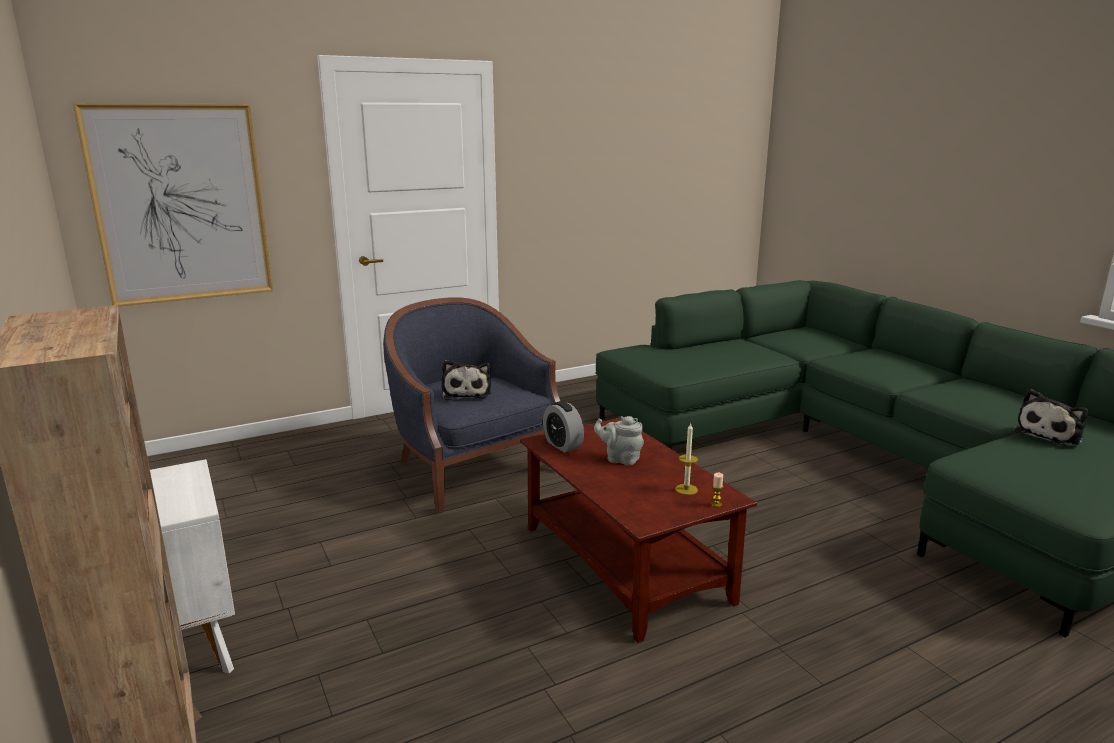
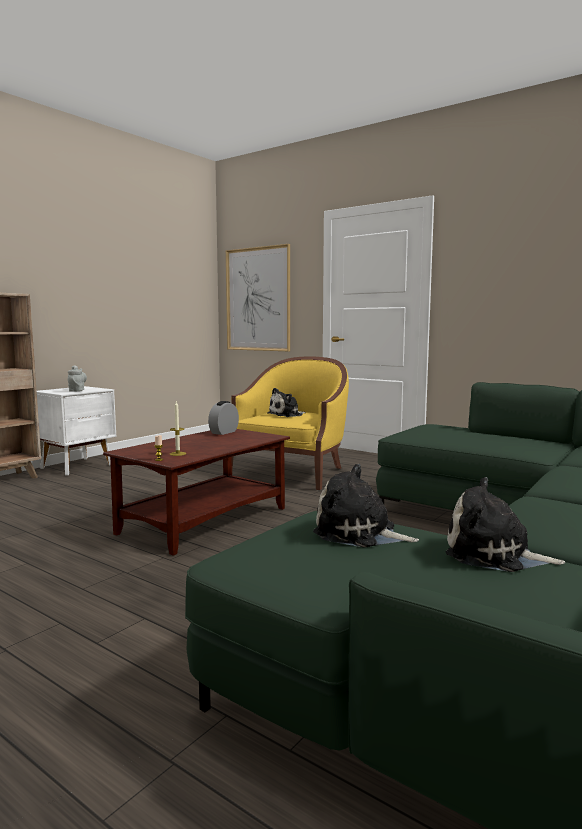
camera: 65 degrees right, 10 degrees down
blue armchair [383,297,560,513] -> yellow armchair [231,356,349,491]
grey teapot [594,416,644,465] -> grey teapot moved to [68,365,87,392]
none -> plush toy [313,464,419,547]

